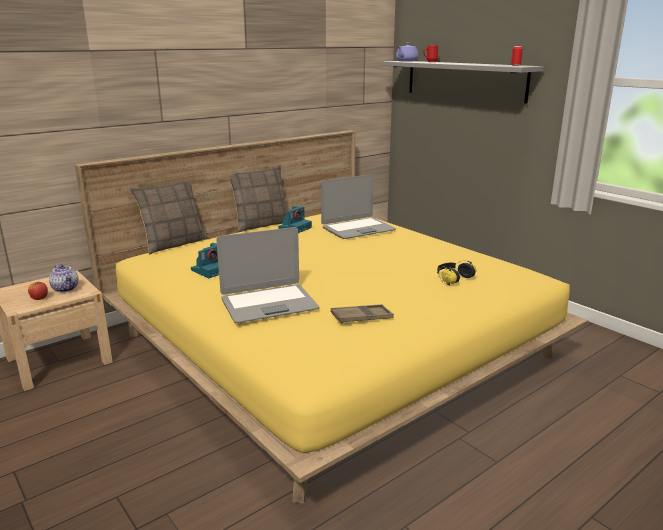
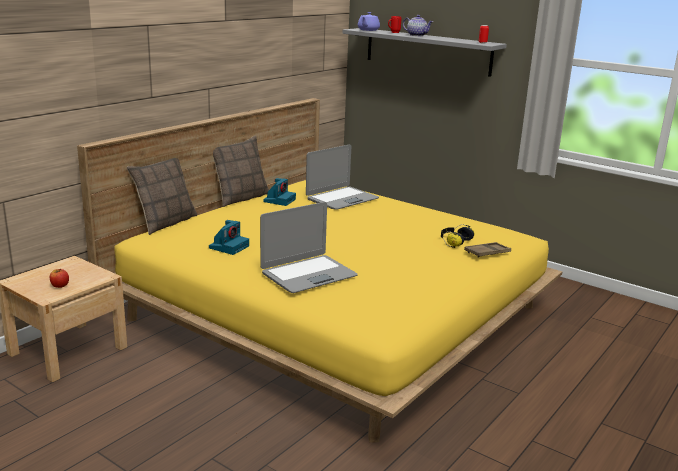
camera: 15 degrees left, 0 degrees up
teapot [49,264,79,292] -> teapot moved to [403,15,433,36]
brown tray [331,304,394,324] -> brown tray moved to [464,242,511,258]

